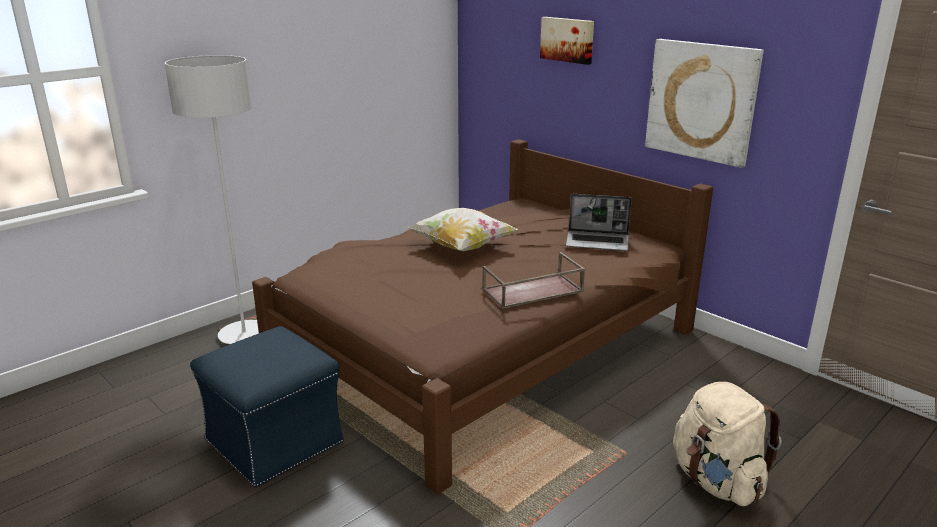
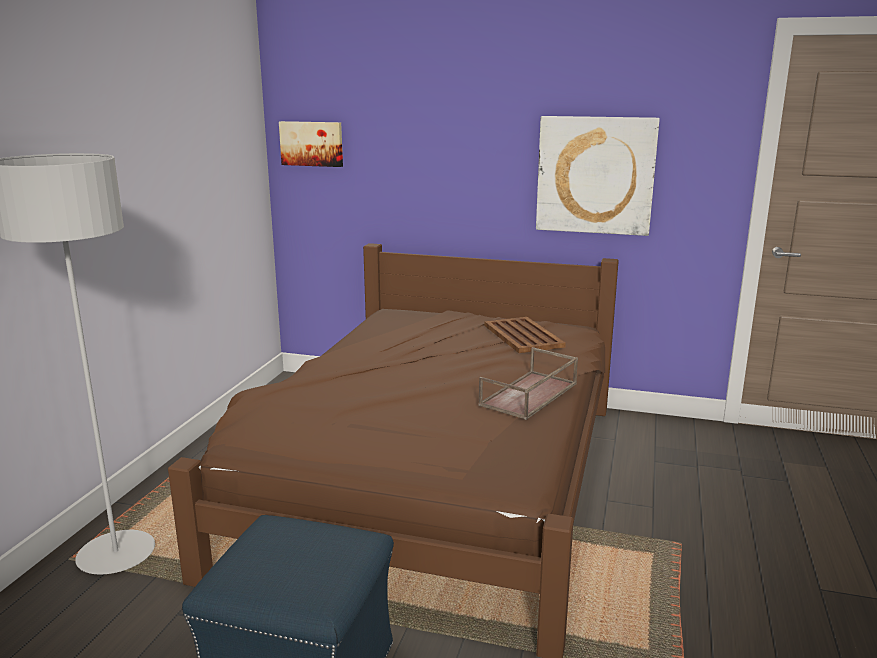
camera: 30 degrees left, 5 degrees down
pillow [407,208,518,251] -> none
picture [540,17,594,65] -> picture moved to [279,121,343,167]
laptop [566,194,632,251] -> brown tray [484,317,566,353]
beige backpack [673,382,781,506] -> none

